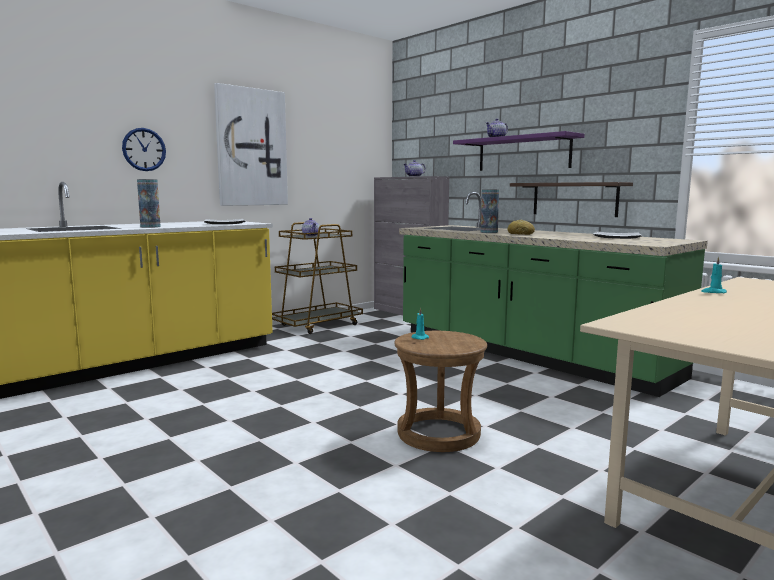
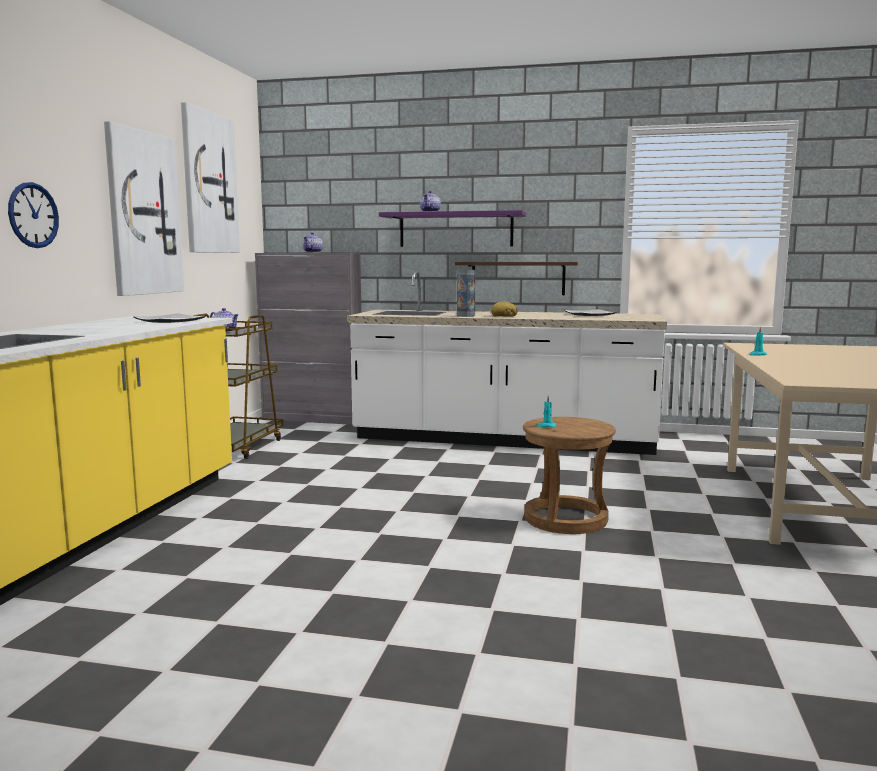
camera: 35 degrees left, 0 degrees up
vase [137,179,161,228] -> none
green counter [399,192,708,397] -> white counter [347,271,667,455]
none -> picture [181,102,240,253]

